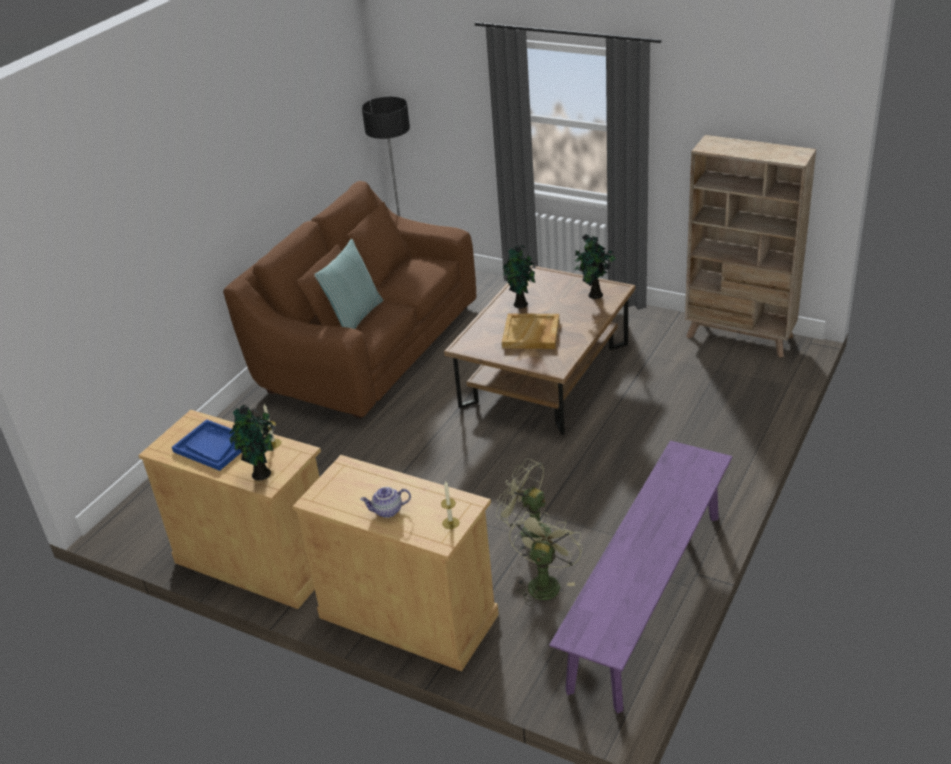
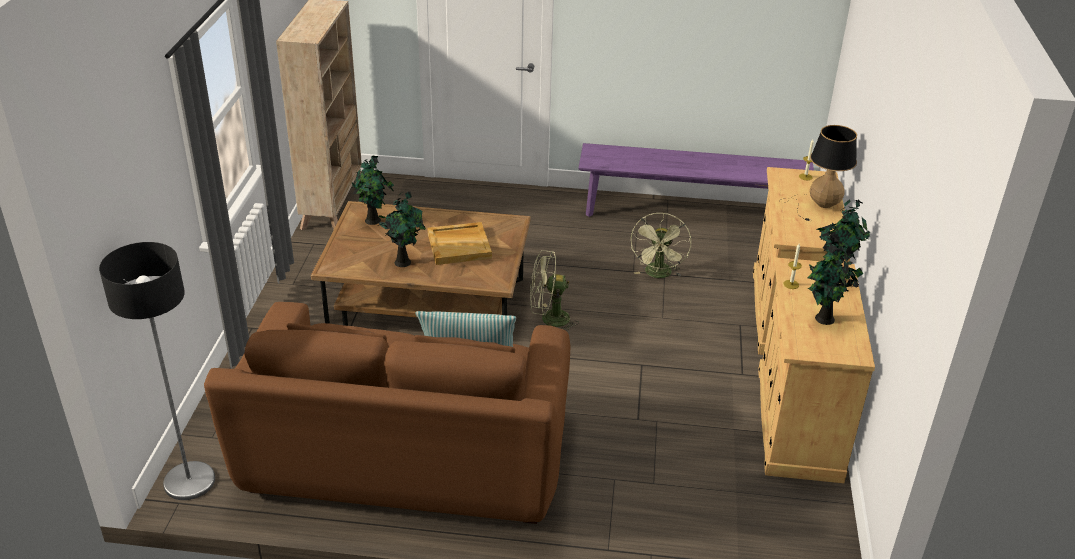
camera: 115 degrees left, 0 degrees up
blue tray [172,419,242,471] -> potted plant [808,244,864,325]
teapot [360,487,411,518] -> table lamp [779,125,857,221]
green fan [509,512,583,606] -> green fan moved to [530,250,579,332]

